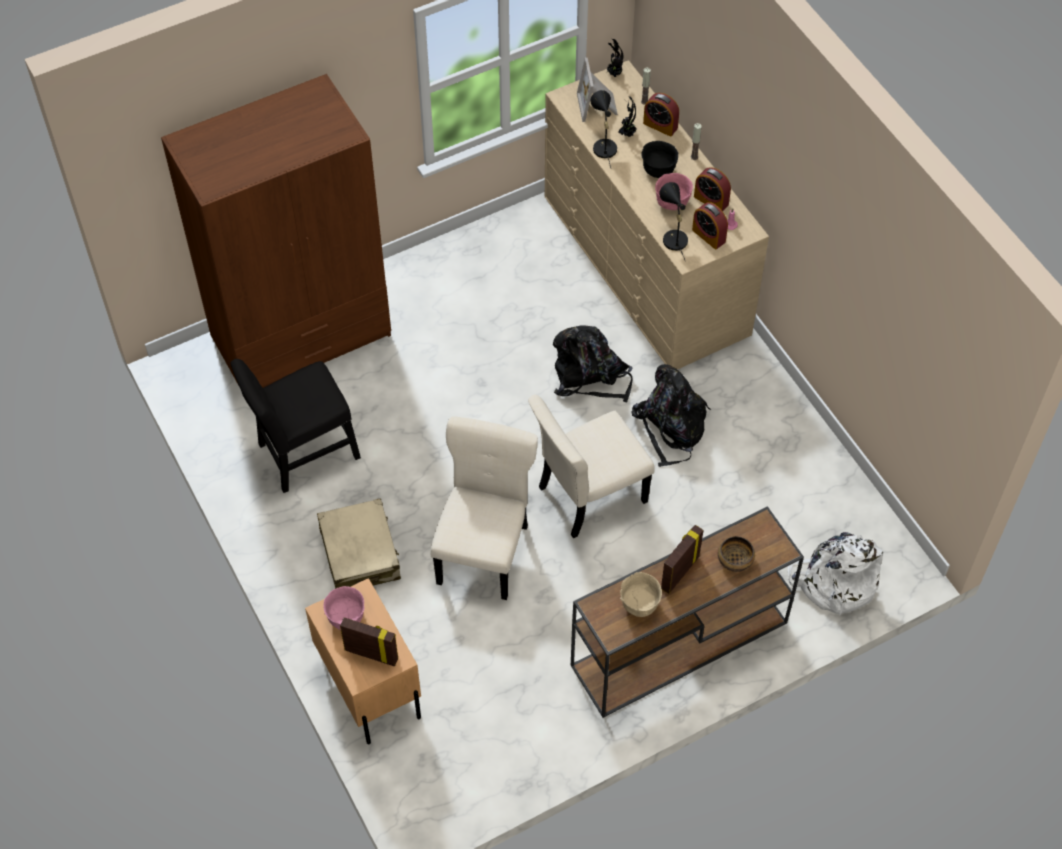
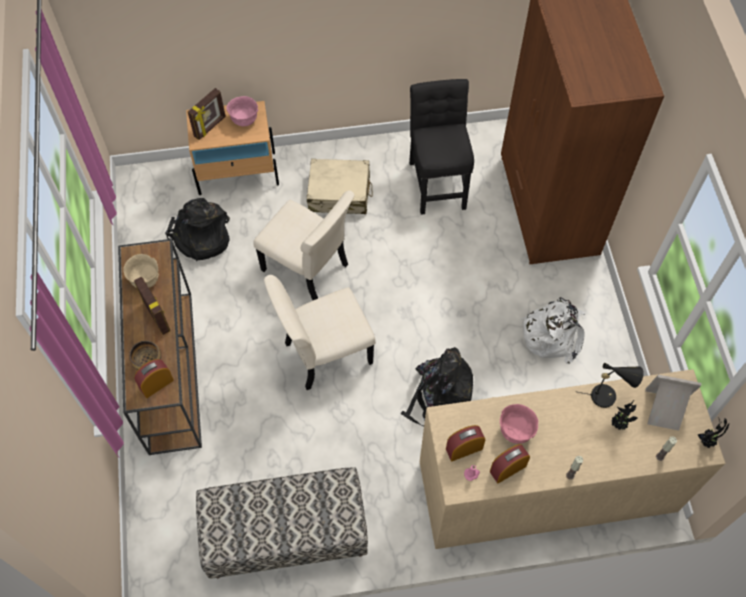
camera: 110 degrees right, 5 degrees up
beige chair [528,395,654,538] -> beige chair turned 105 degrees counterclockwise [264,275,376,390]
black backpack [631,364,711,467] -> black backpack moved to [165,198,230,261]
black bowl [642,141,678,178] -> none
alarm clock [643,93,679,137] -> alarm clock moved to [134,359,174,398]
black table lamp [659,182,688,262] -> none
white backpack [788,532,884,616] -> white backpack moved to [521,297,586,364]
none -> bench [196,467,368,579]

